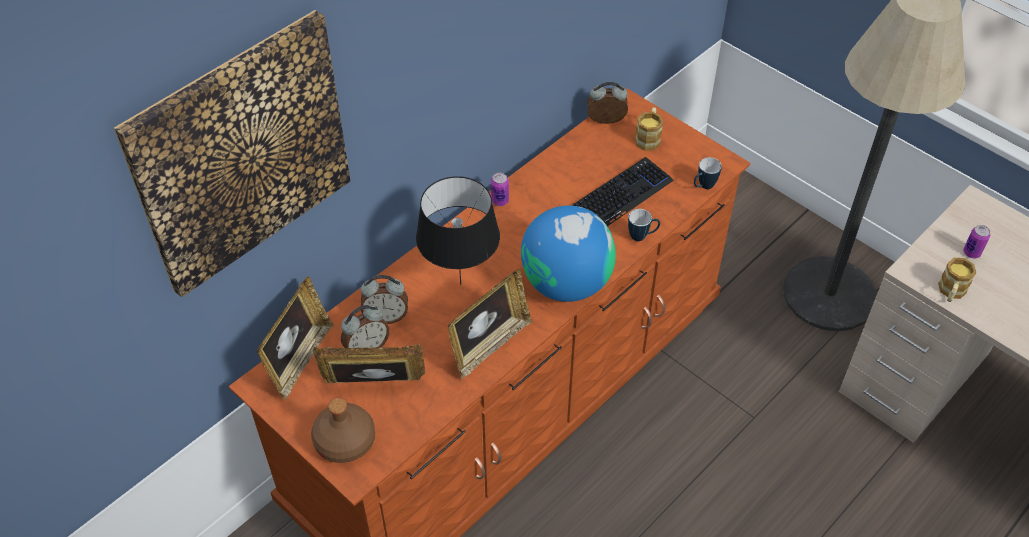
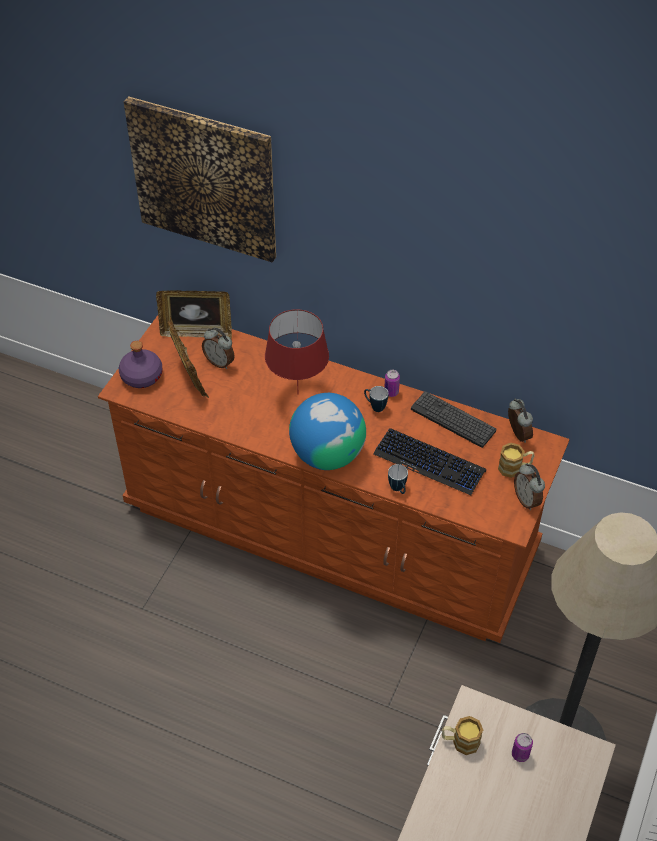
camera: 70 degrees right, 0 degrees up
brown bottle [311,398,375,463] -> purple bottle [119,341,163,388]
alarm clock [361,275,408,324] -> alarm clock moved to [514,463,545,510]
black table lamp [416,176,500,285] -> red table lamp [265,309,329,390]
picture frame [447,269,532,379] -> none
mug [694,157,722,189] -> mug moved to [364,386,388,412]
none -> keyboard [411,391,496,448]

